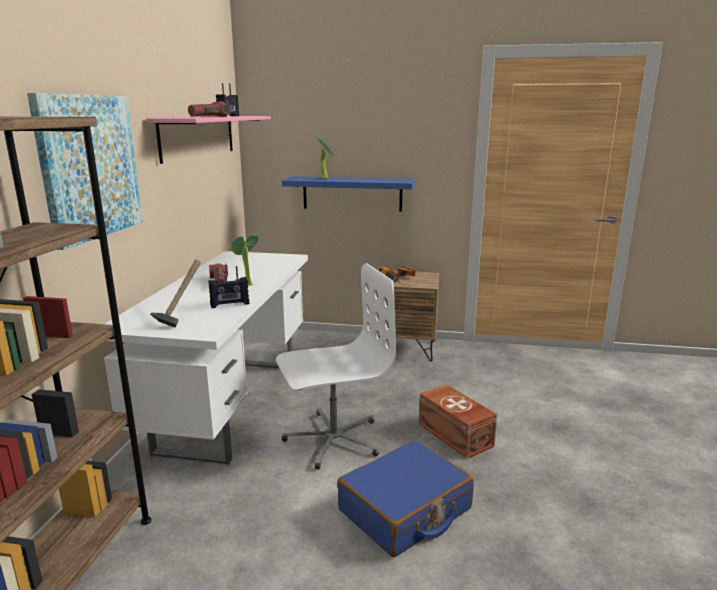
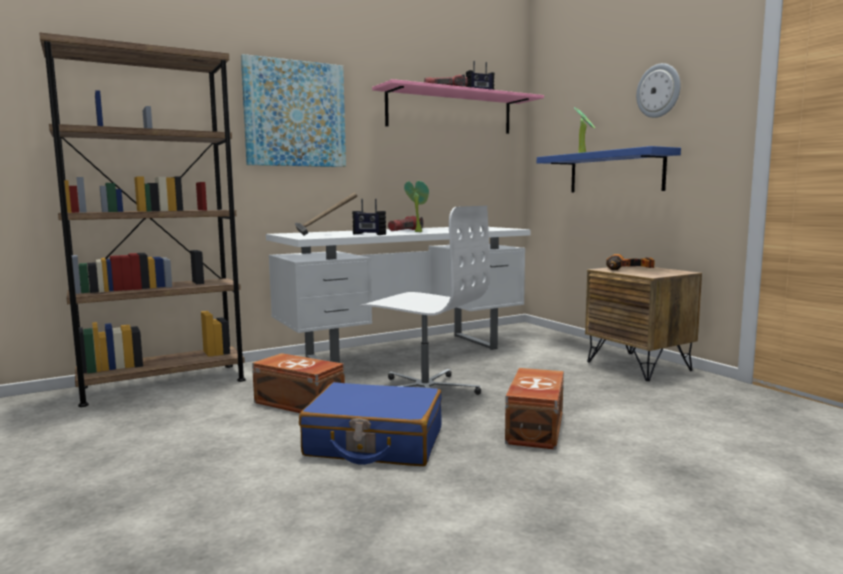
camera: 50 degrees right, 10 degrees down
none -> brown storage box [252,353,345,413]
none -> wall clock [636,63,681,118]

